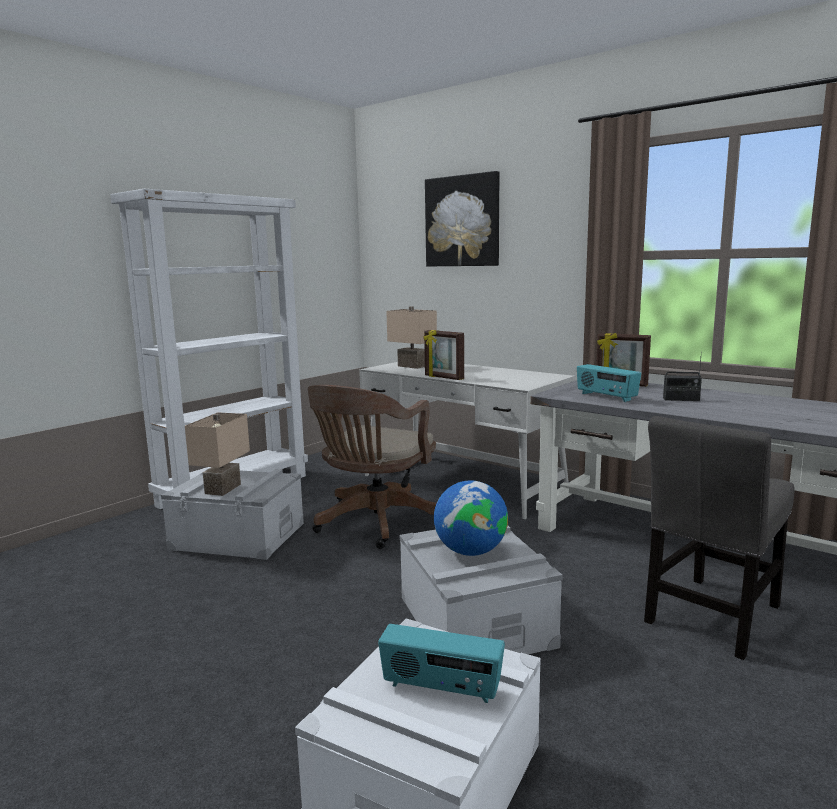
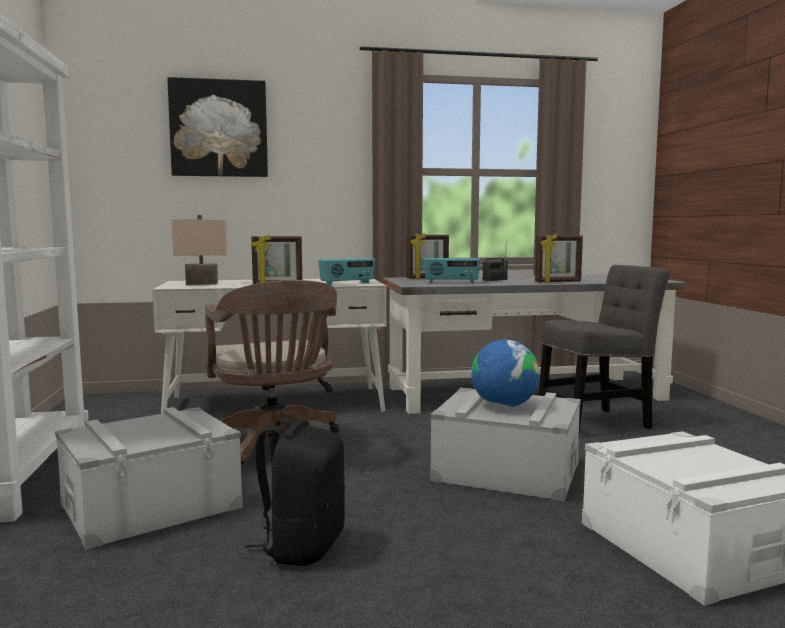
camera: 50 degrees left, 5 degrees down
beige table lamp [185,412,250,496] -> none
radio [378,624,505,703] -> radio moved to [318,258,375,285]
grey chair [644,416,795,660] -> grey chair turned 105 degrees counterclockwise [538,265,669,432]
none -> black backpack [245,417,345,566]
none -> picture frame [535,234,583,283]

